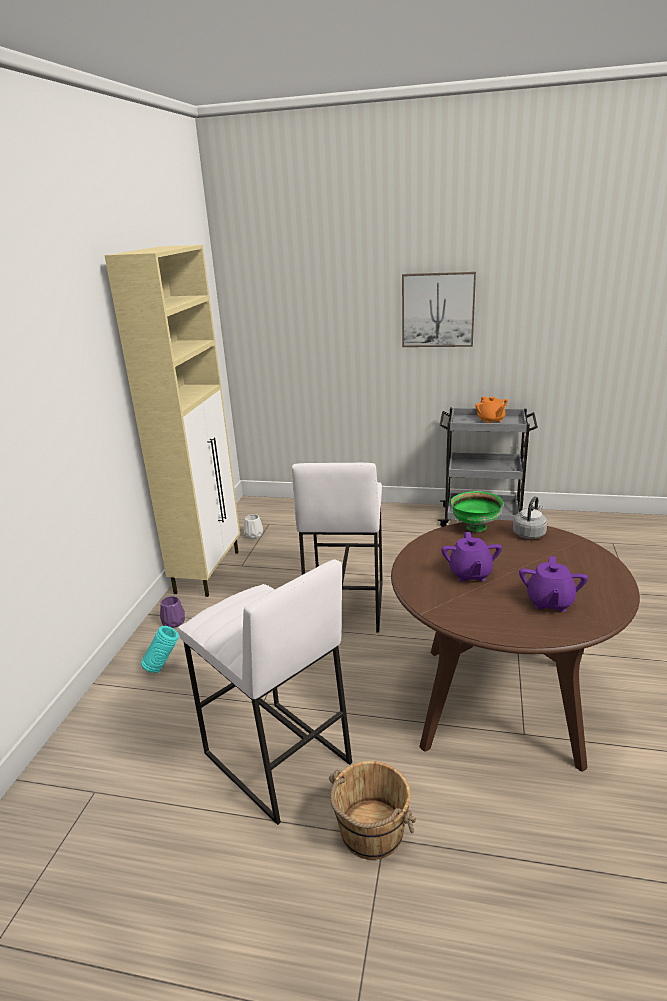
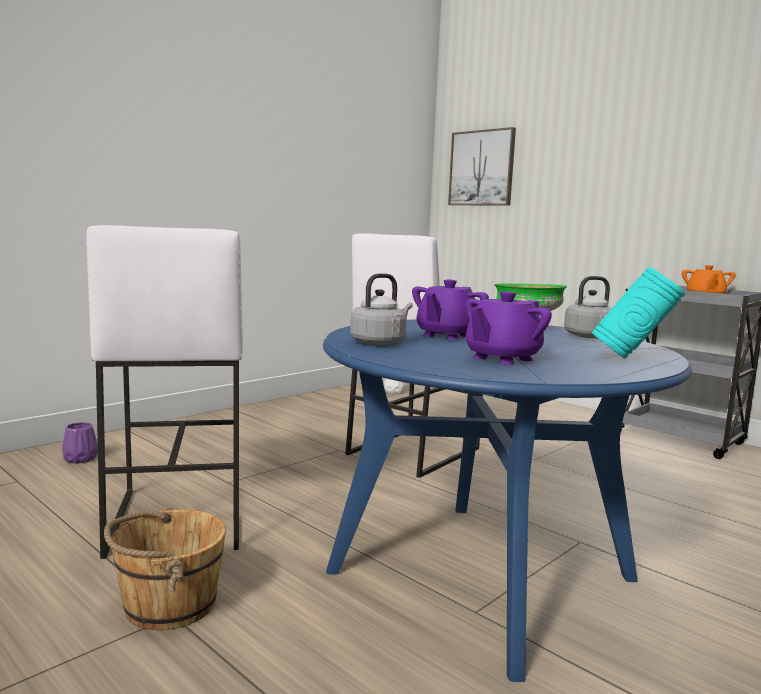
camera: 30 degrees right, 15 degrees down
beige cabinet [104,245,240,597] -> none
turquoise vase [141,626,179,673] -> turquoise vase moved to [592,267,686,359]
purple vase [160,596,185,628] -> purple vase moved to [62,422,98,464]
brown dining table [391,520,640,772] -> blue dining table [323,319,692,682]
picture [402,272,476,347] -> picture moved to [448,127,516,205]
none -> grey kettle [350,273,413,345]

